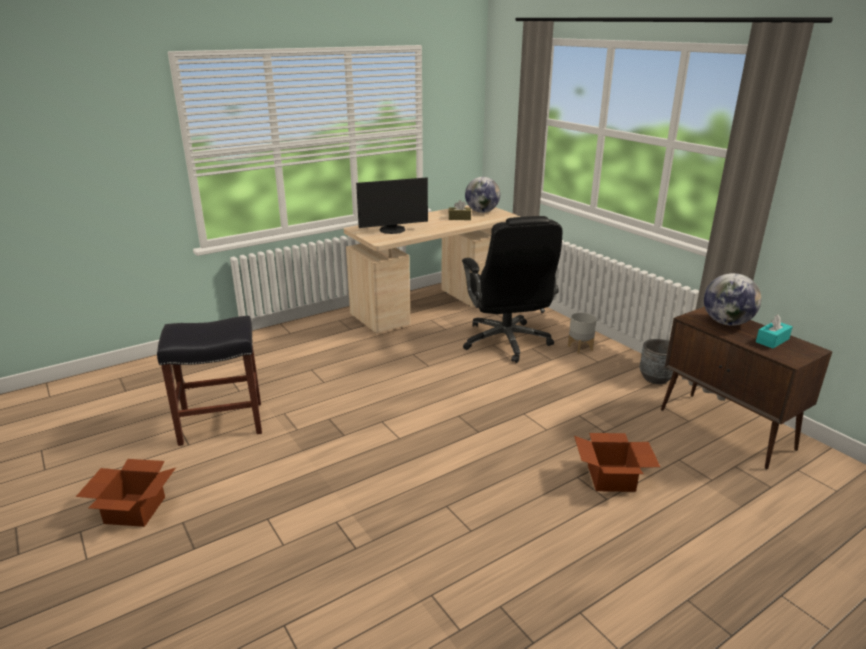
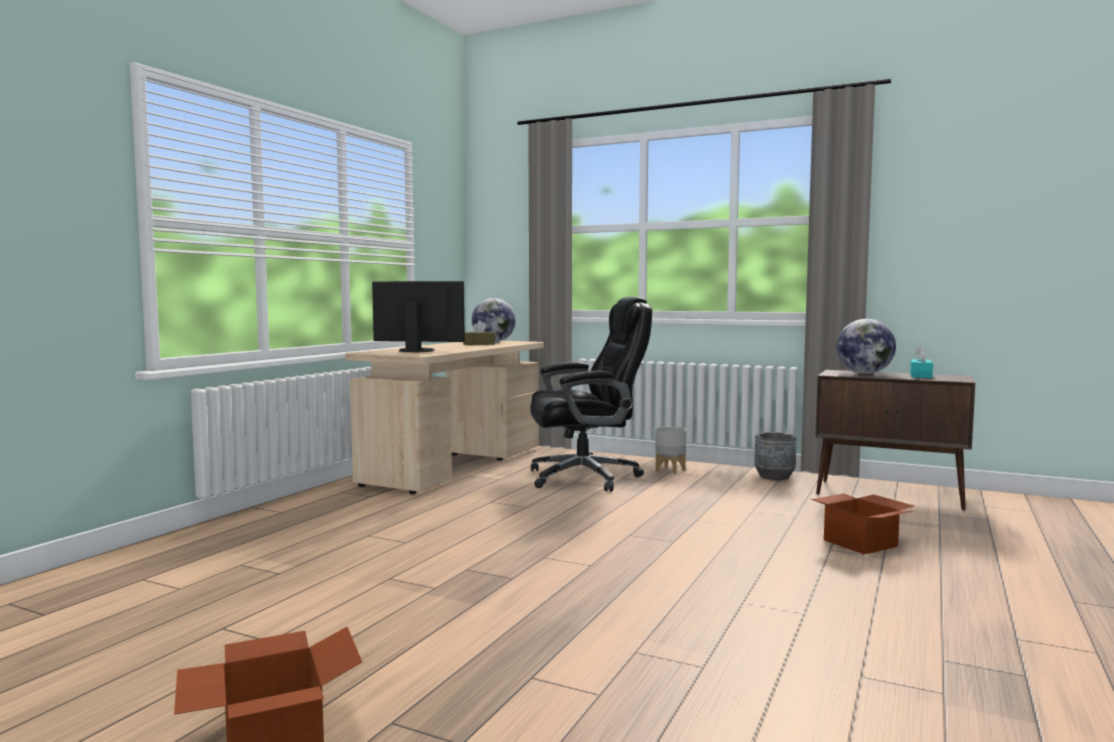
camera: 30 degrees left, 20 degrees down
black stool [157,316,262,446] -> none
monitor [356,177,428,234] -> monitor turned 120 degrees counterclockwise [372,281,465,352]
black office chair [462,216,562,363] -> black office chair turned 60 degrees counterclockwise [530,296,652,492]

